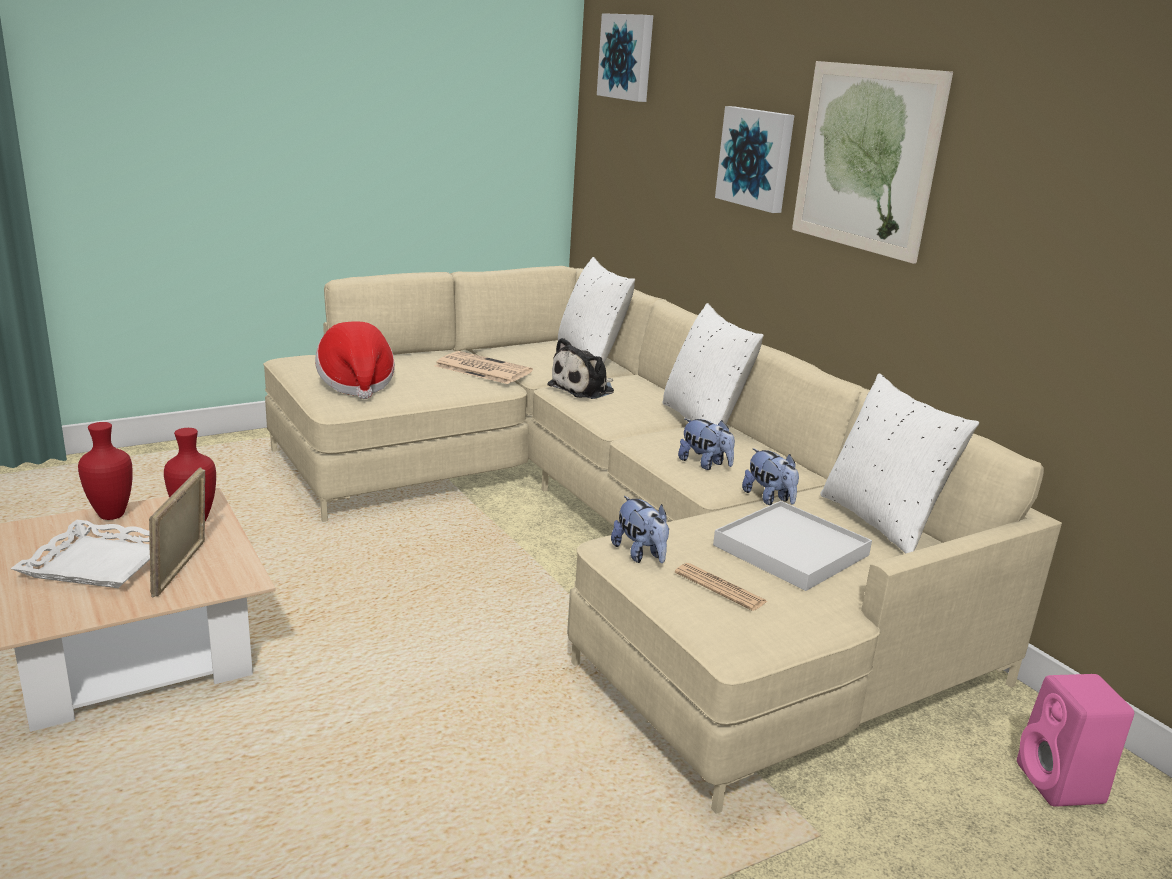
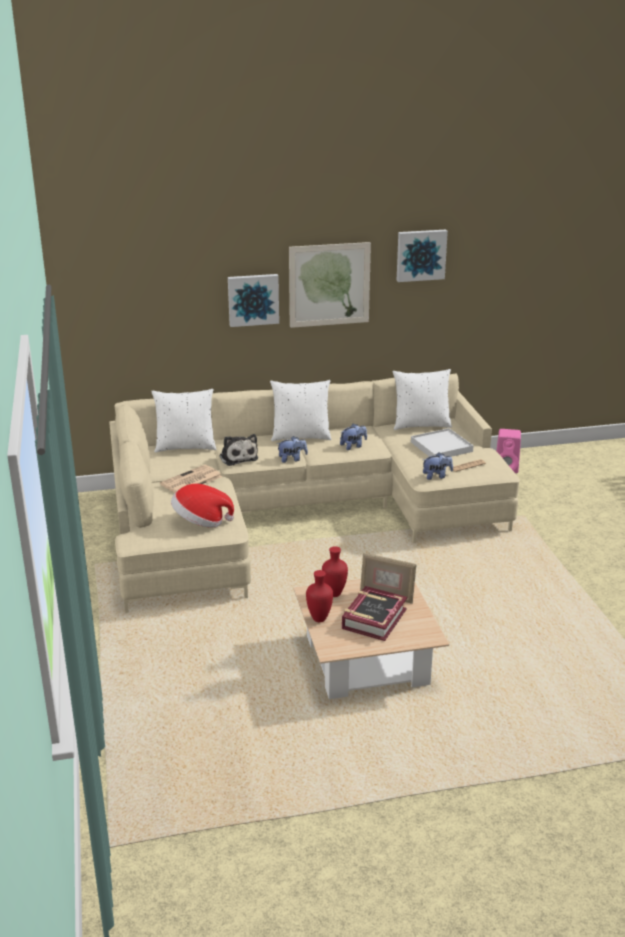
camera: 70 degrees left, 5 degrees up
white tray [10,520,150,588] -> book [342,586,407,641]
picture [597,13,653,102] -> picture moved to [397,230,448,282]
plush toy [742,448,799,505] -> plush toy moved to [277,436,308,463]

